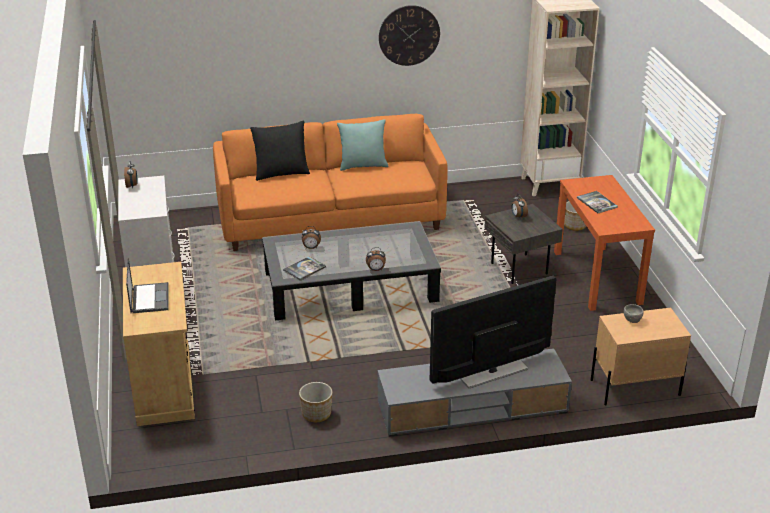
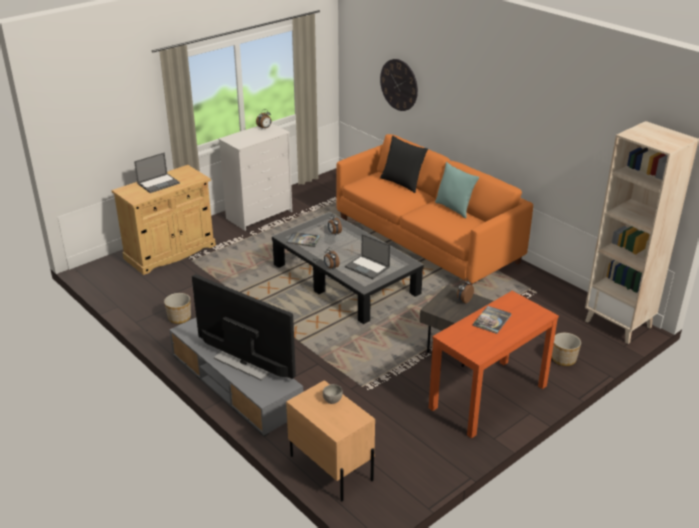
camera: 60 degrees right, 0 degrees up
wall clock [379,5,440,66] -> wall clock moved to [380,59,418,111]
none -> laptop [345,234,390,279]

